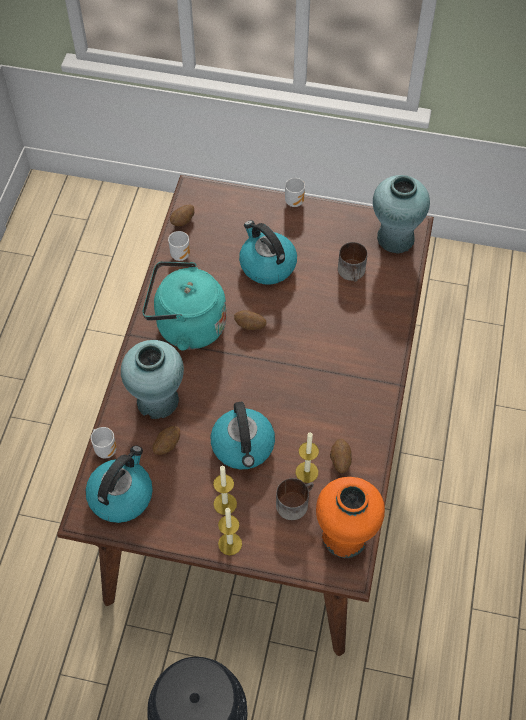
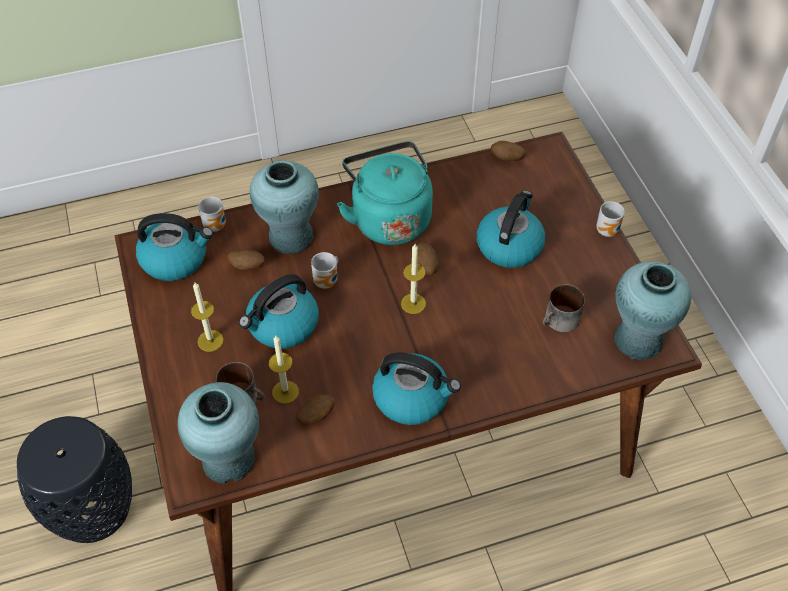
camera: 60 degrees right, 5 degrees down
mug [168,231,190,261] -> mug moved to [311,252,338,289]
candle [218,507,242,555] -> candle moved to [401,244,426,314]
orange vase [316,477,385,558] -> turquoise vase [177,382,259,484]
none -> kettle [372,352,461,425]

